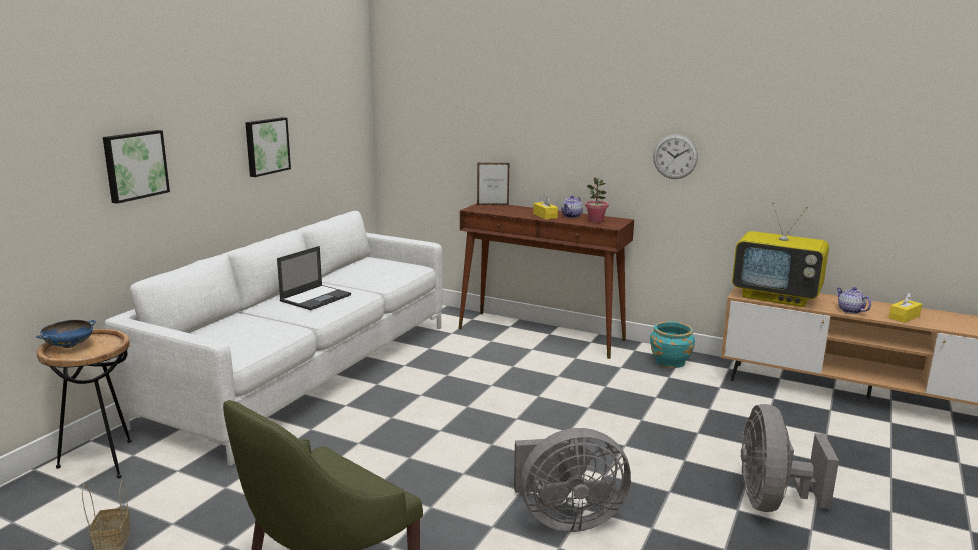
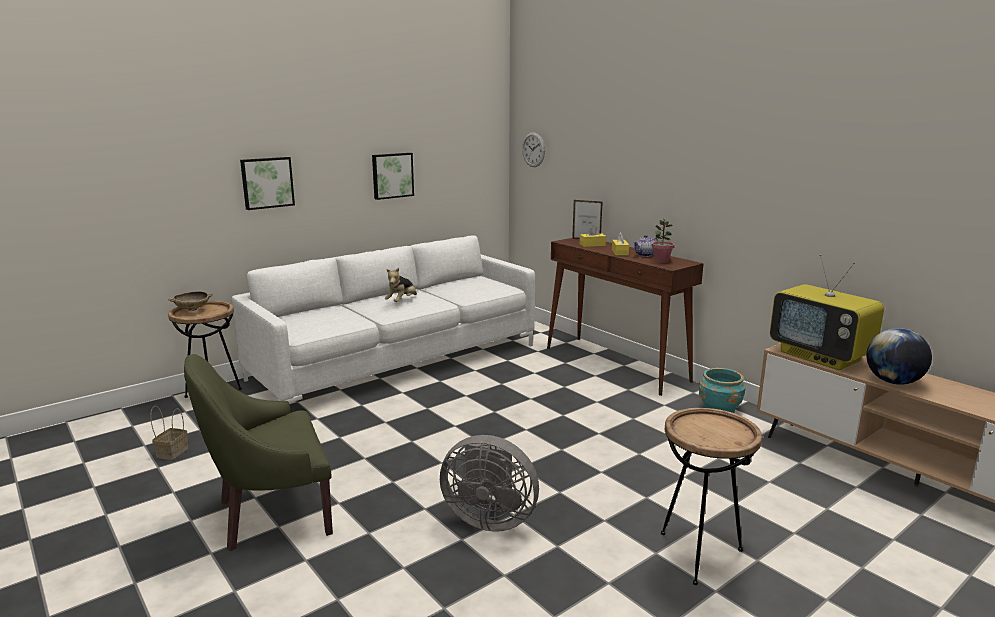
camera: 25 degrees right, 0 degrees up
blue bowl [36,320,96,348] -> beige bowl [168,291,213,311]
laptop [277,246,351,310] -> plush toy [385,268,417,302]
wall clock [653,134,698,179] -> wall clock moved to [522,132,545,167]
grey fan [740,404,839,512] -> brown side table [661,408,762,585]
teapot [836,287,871,314] -> globe [866,328,932,385]
yellow tissue box [888,292,922,323] -> yellow tissue box moved to [580,225,606,247]

